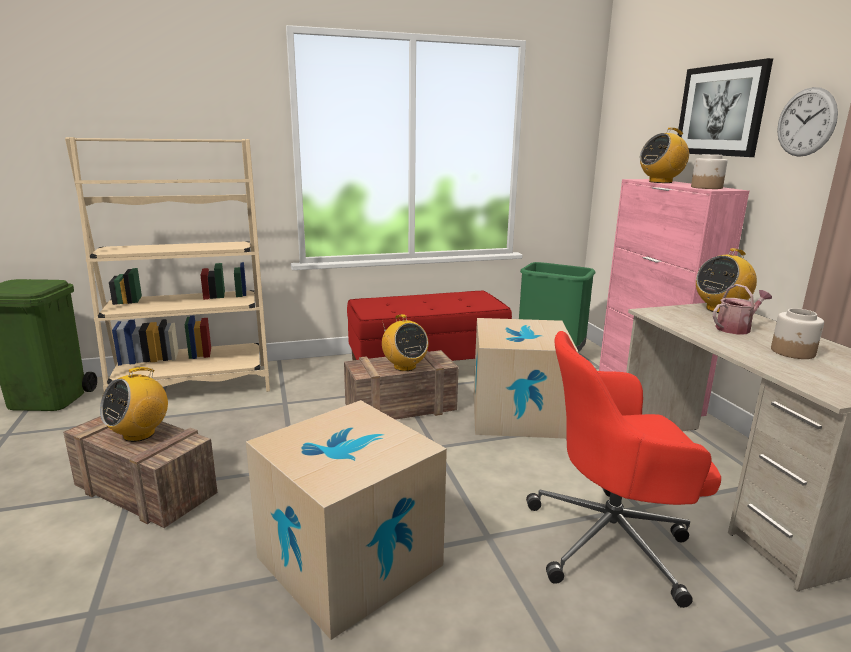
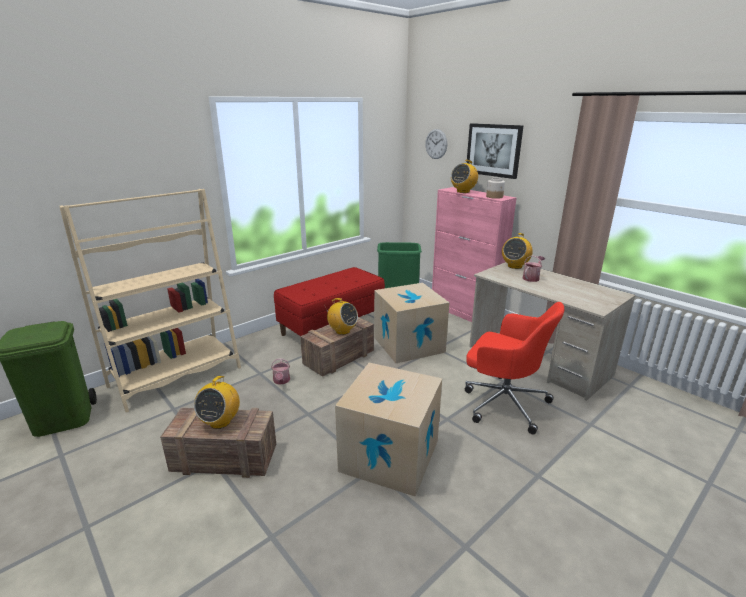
camera: 25 degrees left, 5 degrees up
red office chair [526,331,721,608] -> red office chair turned 120 degrees counterclockwise [465,302,564,434]
jar [771,308,824,359] -> none
wall clock [777,87,838,157] -> wall clock moved to [425,129,447,159]
none -> watering can [271,358,290,385]

